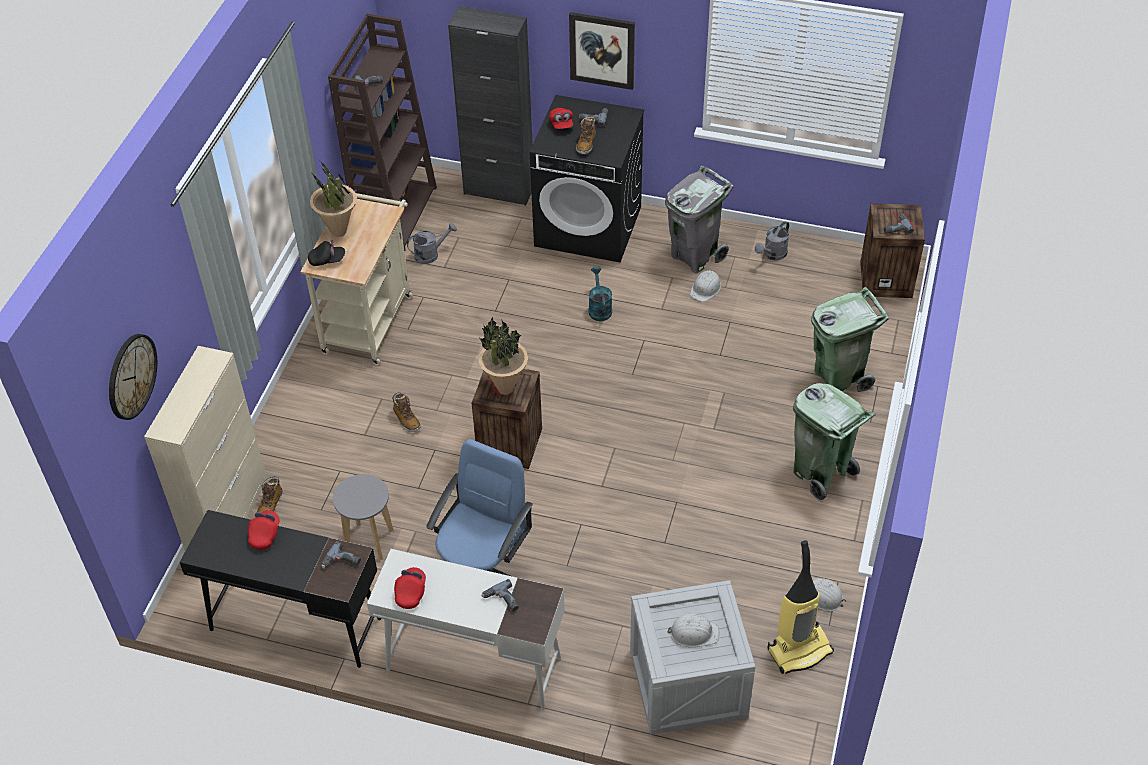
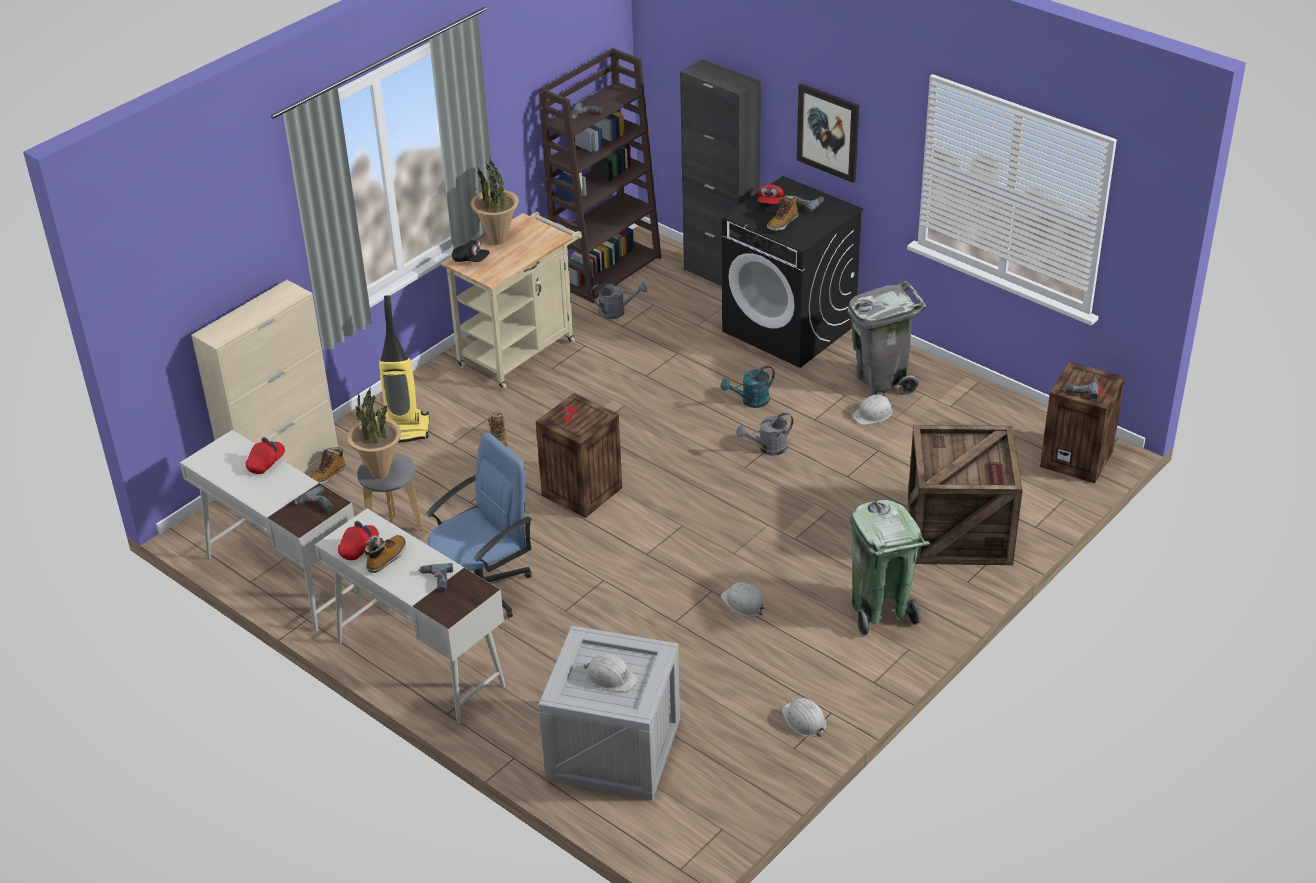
camera: 25 degrees right, 10 degrees down
wall clock [109,334,157,420] -> none
black desk [180,510,382,668] -> white desk [180,430,363,632]
potted plant [478,316,528,395] -> potted plant moved to [347,387,401,479]
turquoise watering can [589,267,612,321] -> turquoise watering can turned 135 degrees counterclockwise [721,366,775,408]
grey watering can [755,221,789,260] -> grey watering can moved to [736,412,793,456]
vacuum cleaner [767,540,834,674] -> vacuum cleaner moved to [375,295,430,442]
green trash can [811,287,889,392] -> crate [908,425,1023,565]
none -> boot [364,535,406,573]
none -> white hard hat [721,582,765,617]

